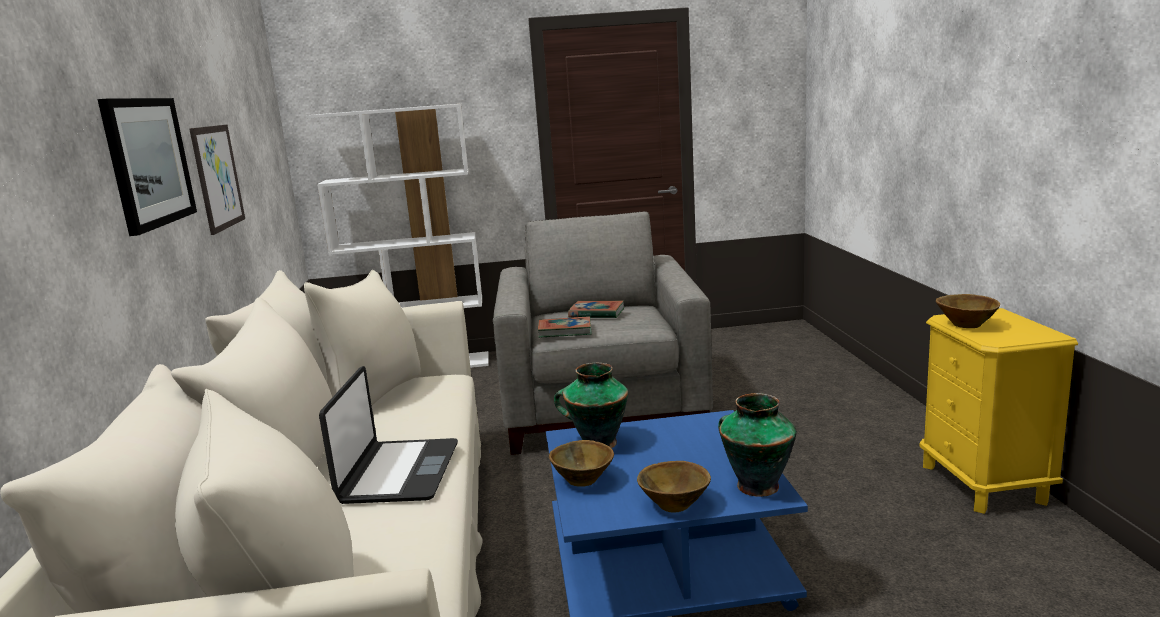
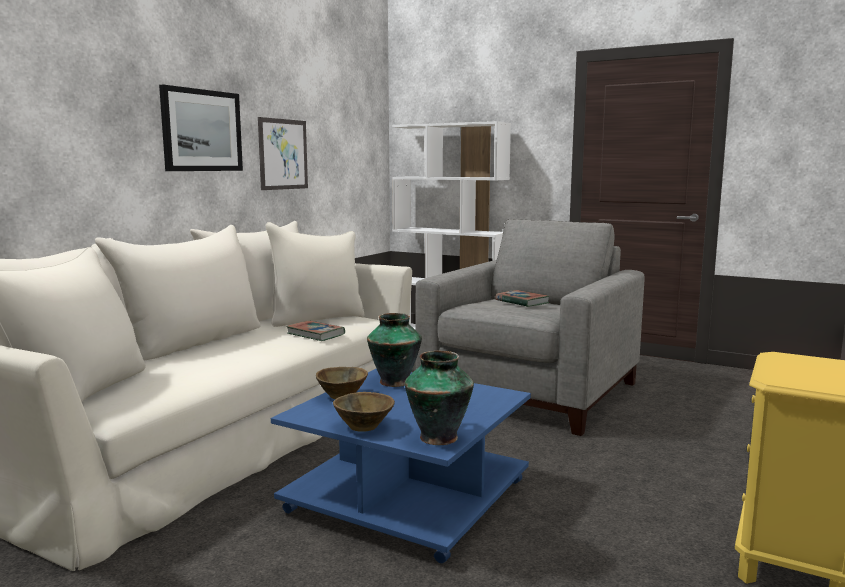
camera: 35 degrees right, 5 degrees down
laptop [319,366,458,504] -> none
book [538,316,592,338] -> book moved to [286,321,345,341]
brown bowl [936,294,1000,328] -> none

